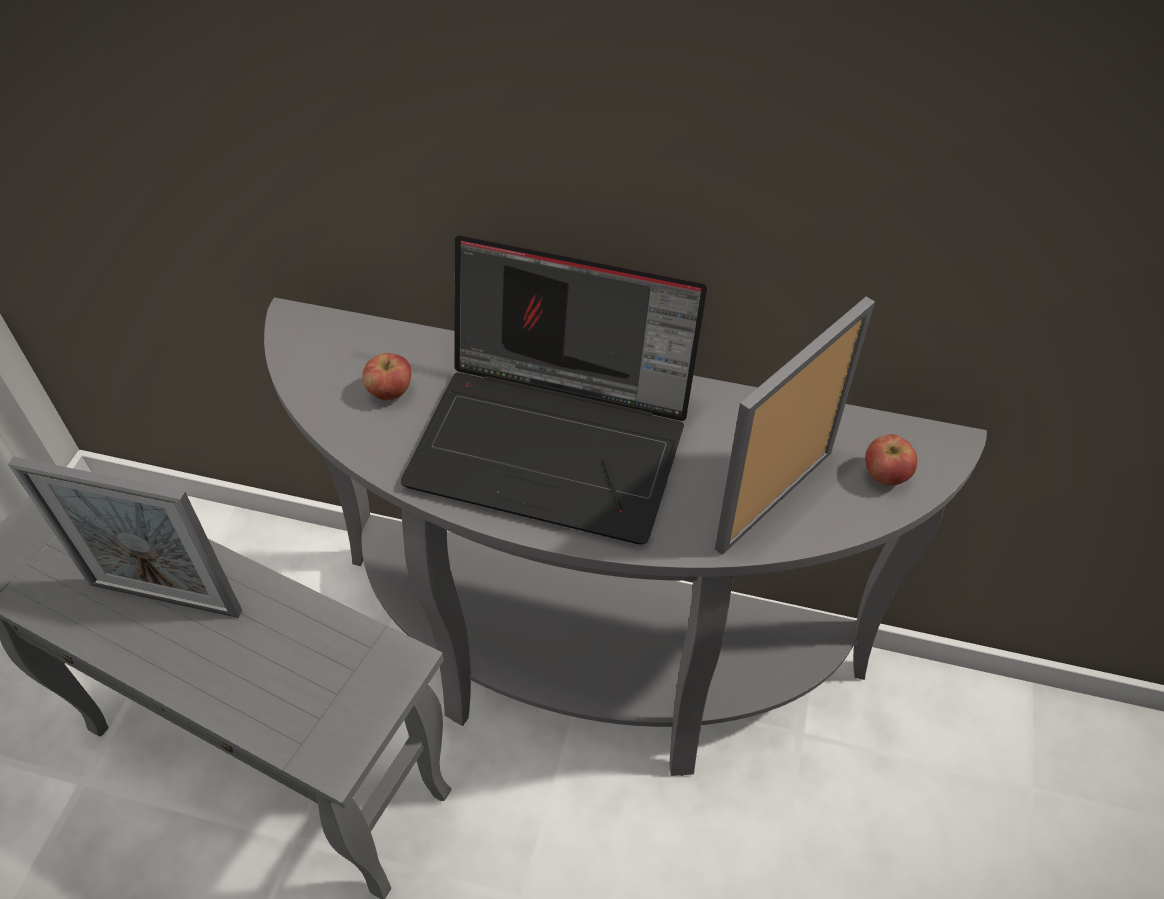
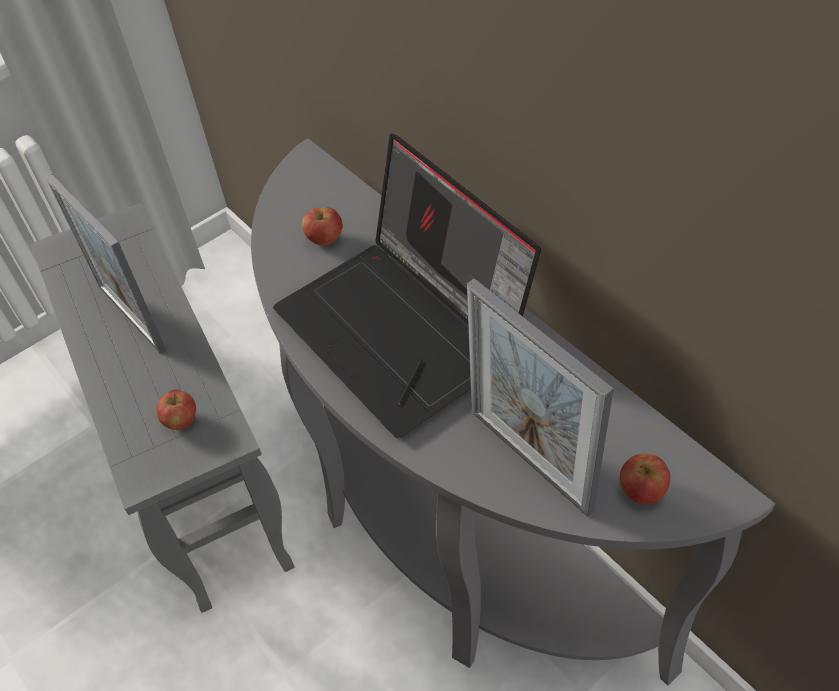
camera: 40 degrees right, 0 degrees up
picture frame [715,297,875,555] -> picture frame turned 120 degrees counterclockwise [467,278,614,517]
none -> apple [156,390,196,430]

